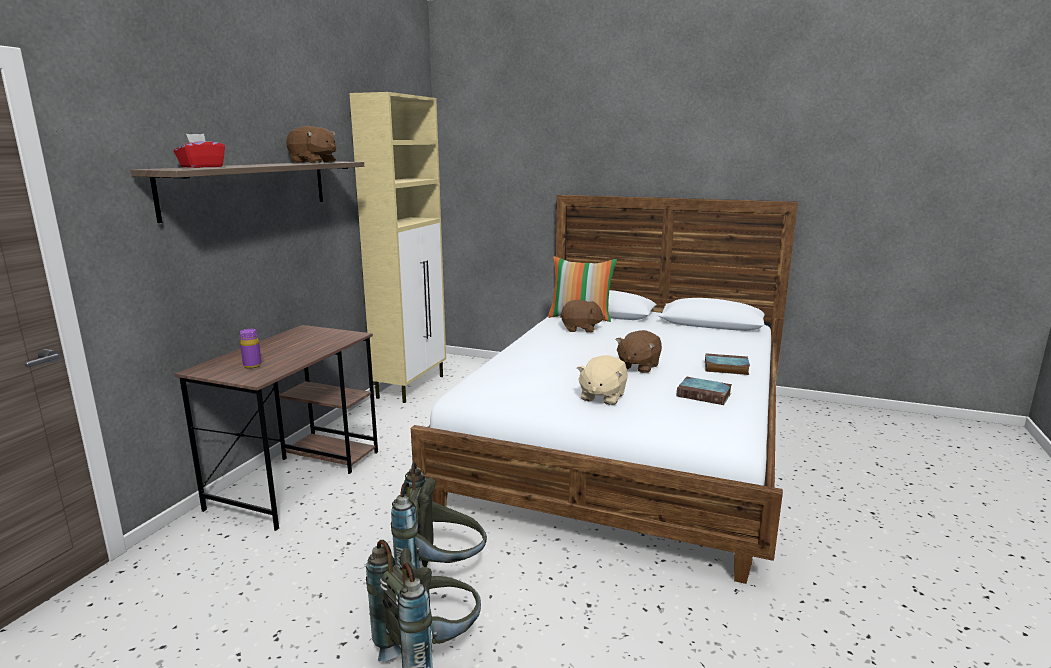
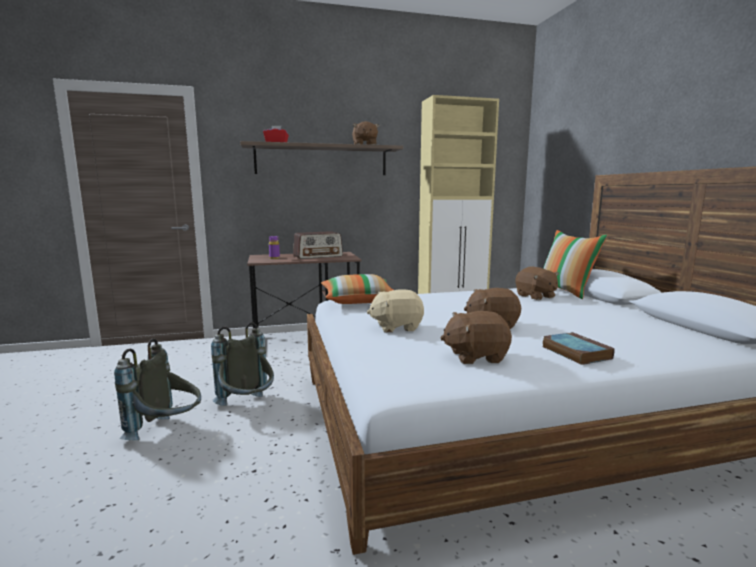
camera: 55 degrees right, 5 degrees down
book [677,377,732,405] -> brown plush toy [441,311,512,364]
none -> radio [293,231,343,259]
none -> pillow [321,274,393,304]

